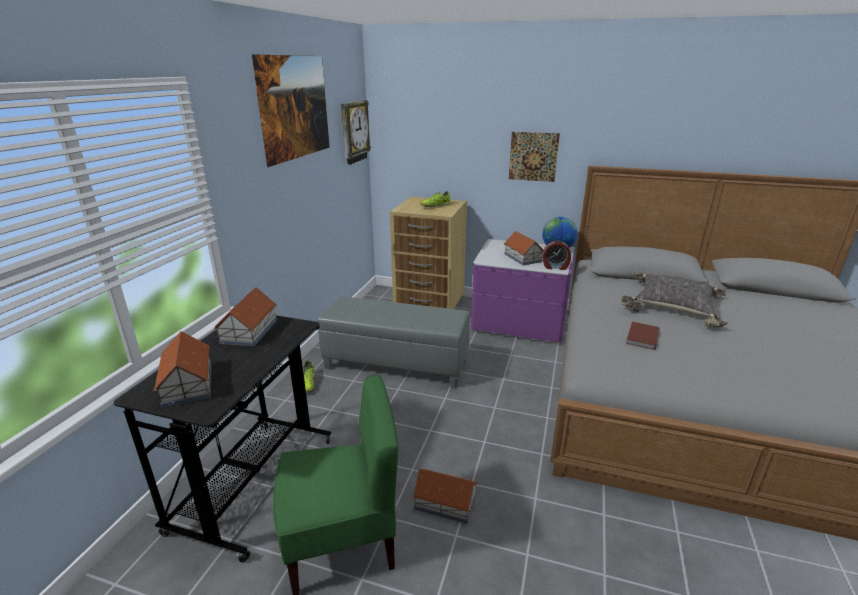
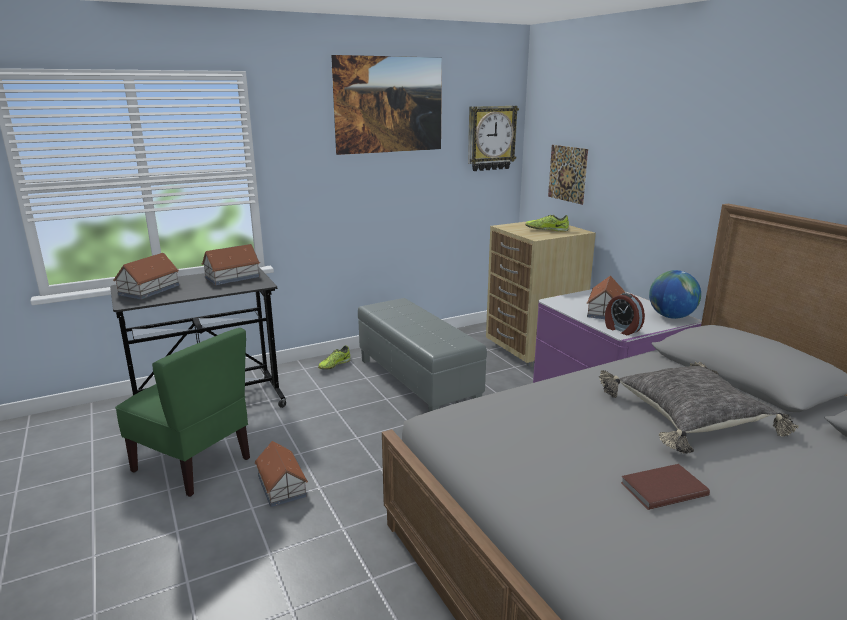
camera: 45 degrees right, 5 degrees down
picture [509,132,560,182] -> picture moved to [548,145,588,205]
brown book [626,322,660,350] -> brown book moved to [621,464,710,510]

